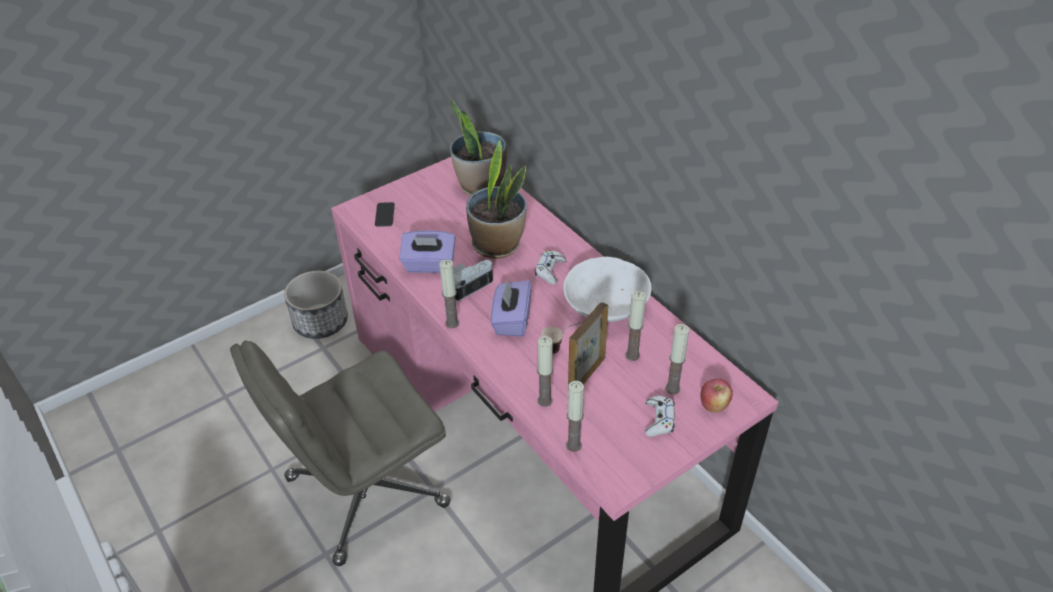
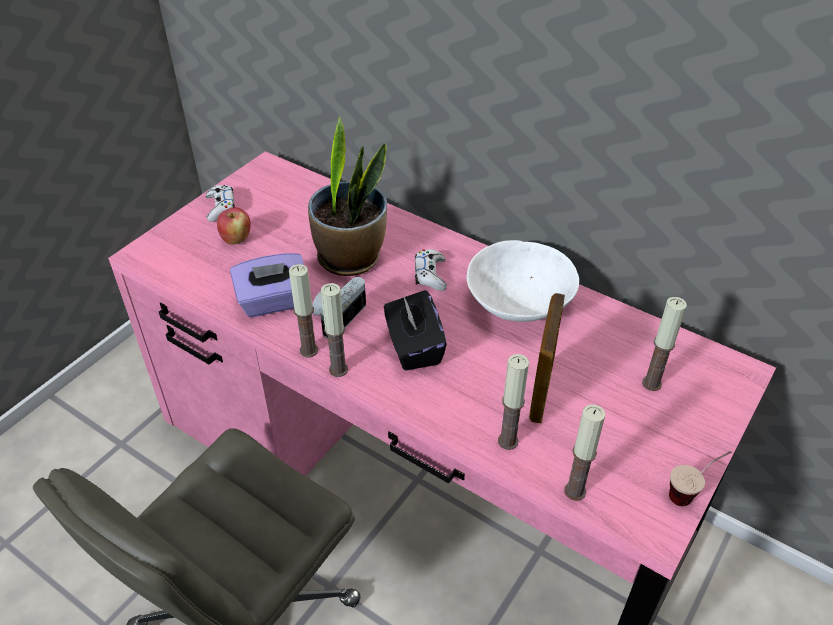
camera: 20 degrees left, 0 degrees up
planter [284,271,348,339] -> none
phone [375,202,395,227] -> none
potted plant [450,98,507,196] -> none
purple tissue box [491,280,532,337] -> black tissue box [384,290,447,370]
cup [541,322,582,354] -> cup moved to [669,451,732,506]
candle [626,291,646,361] -> candle moved to [289,264,318,357]
white game controller [645,395,675,437] -> white game controller moved to [205,185,235,222]
apple [700,379,733,413] -> apple moved to [217,207,251,244]

